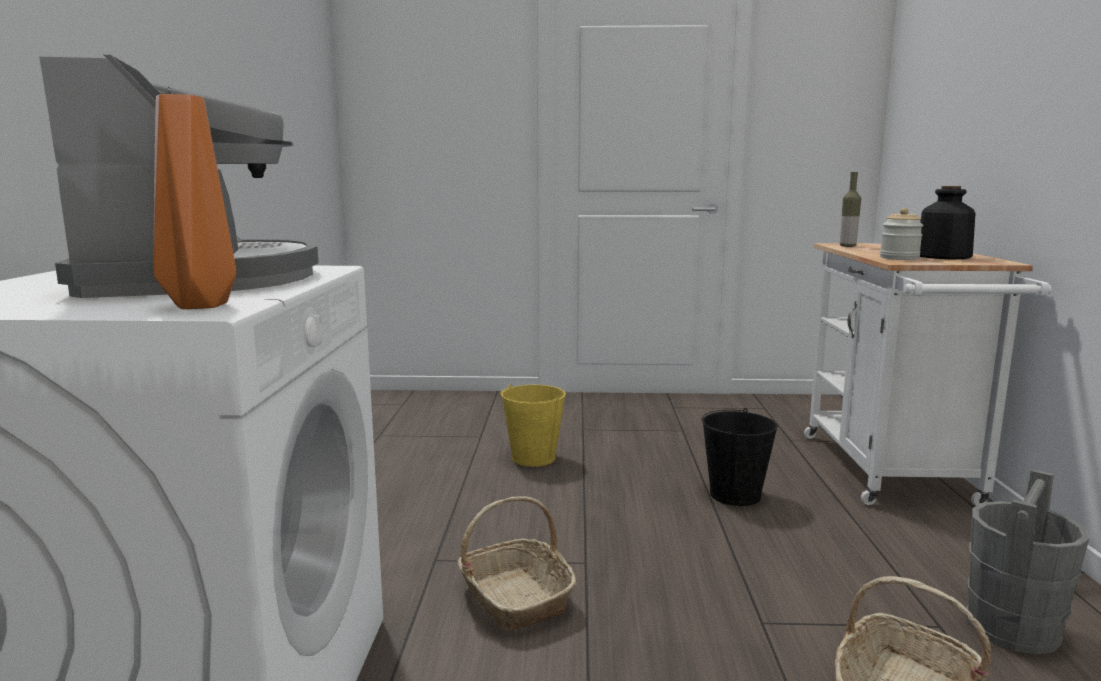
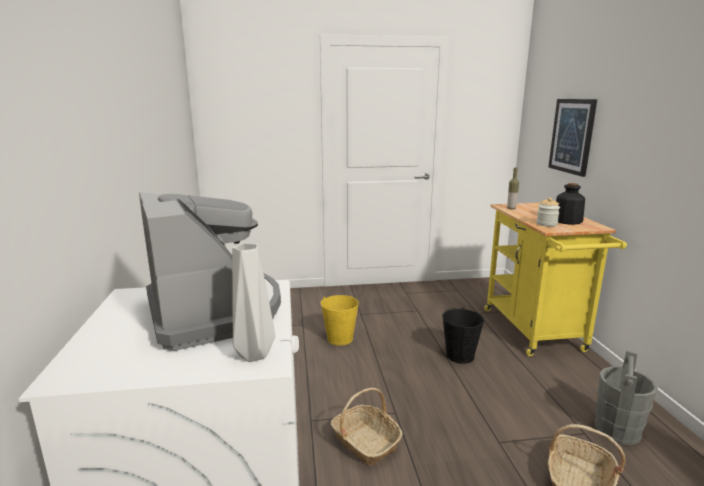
camera: 10 degrees left, 5 degrees up
orange vase [153,94,236,309] -> grey vase [232,243,275,362]
white cart [804,243,1052,506] -> yellow cart [484,203,627,356]
none -> picture [548,99,597,177]

